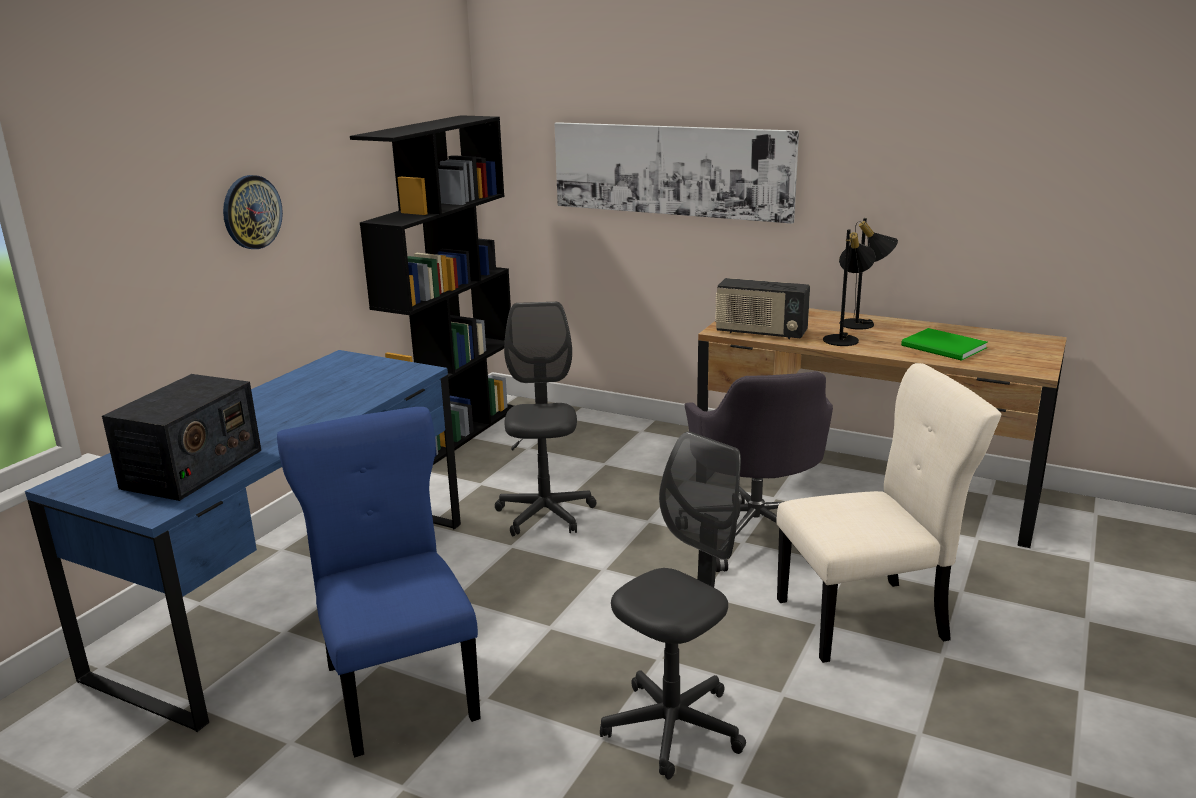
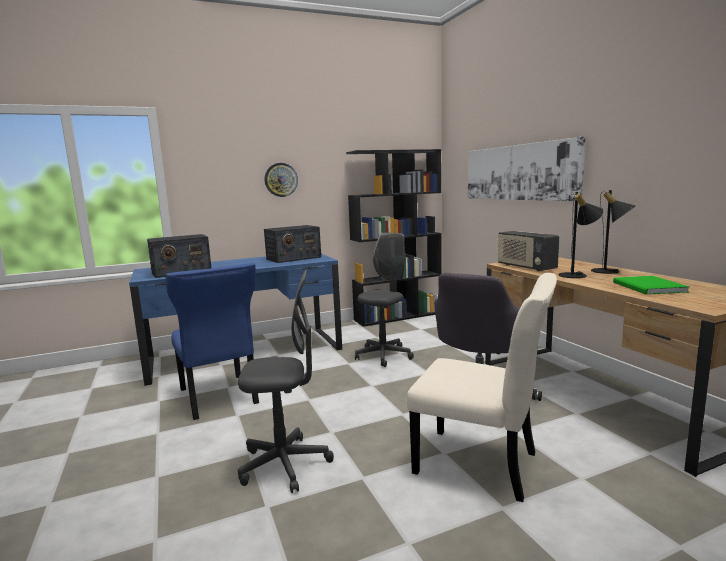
camera: 40 degrees right, 10 degrees down
blue chair [277,407,481,758] -> blue chair turned 135 degrees clockwise [166,263,259,420]
none -> radio [264,225,321,263]

